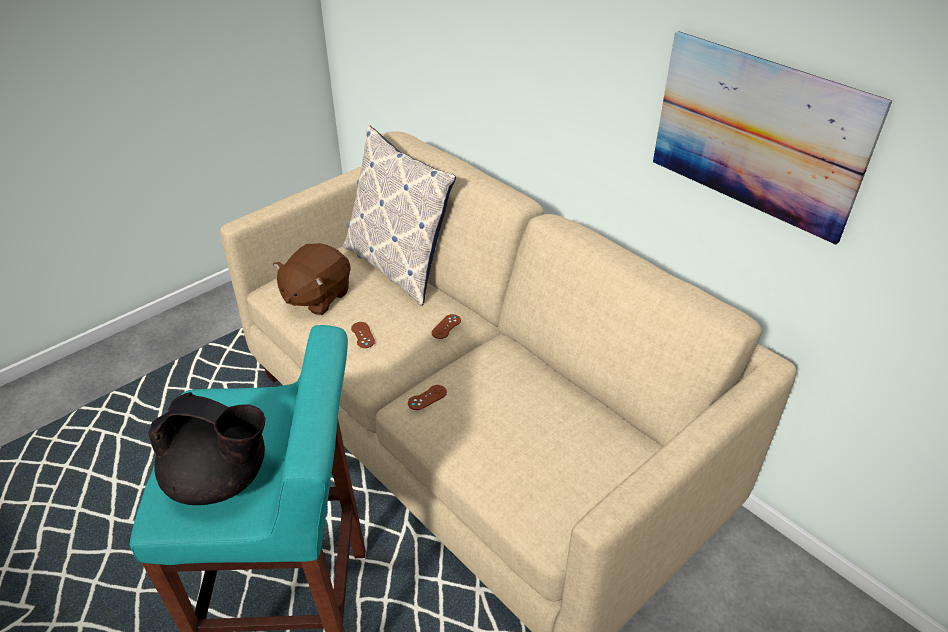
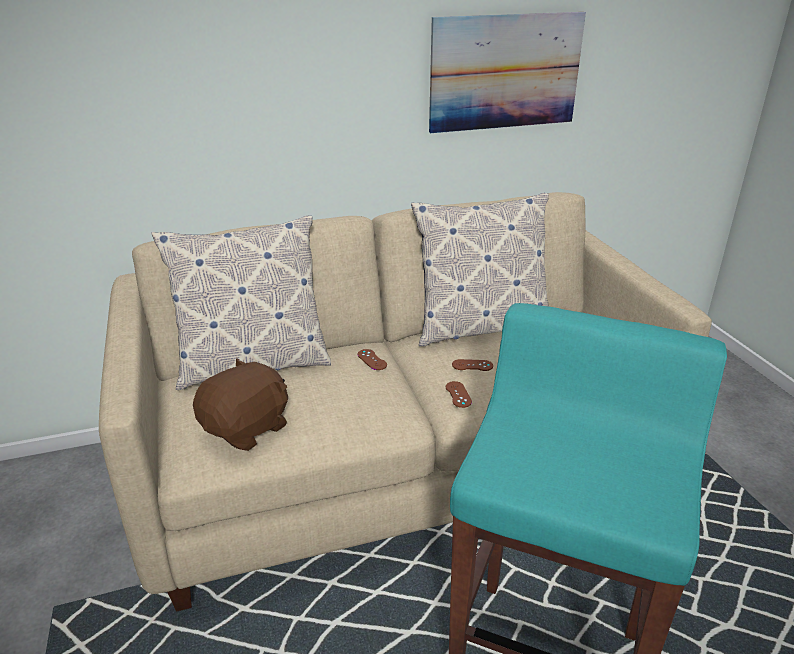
camera: 65 degrees left, 10 degrees down
black teapot [148,392,266,505] -> none
brown plush toy [273,243,351,315] -> brown plush toy turned 105 degrees counterclockwise [193,358,288,451]
brown game controller [351,322,375,348] -> brown game controller moved to [452,359,493,371]
none -> pillow [411,193,549,347]

